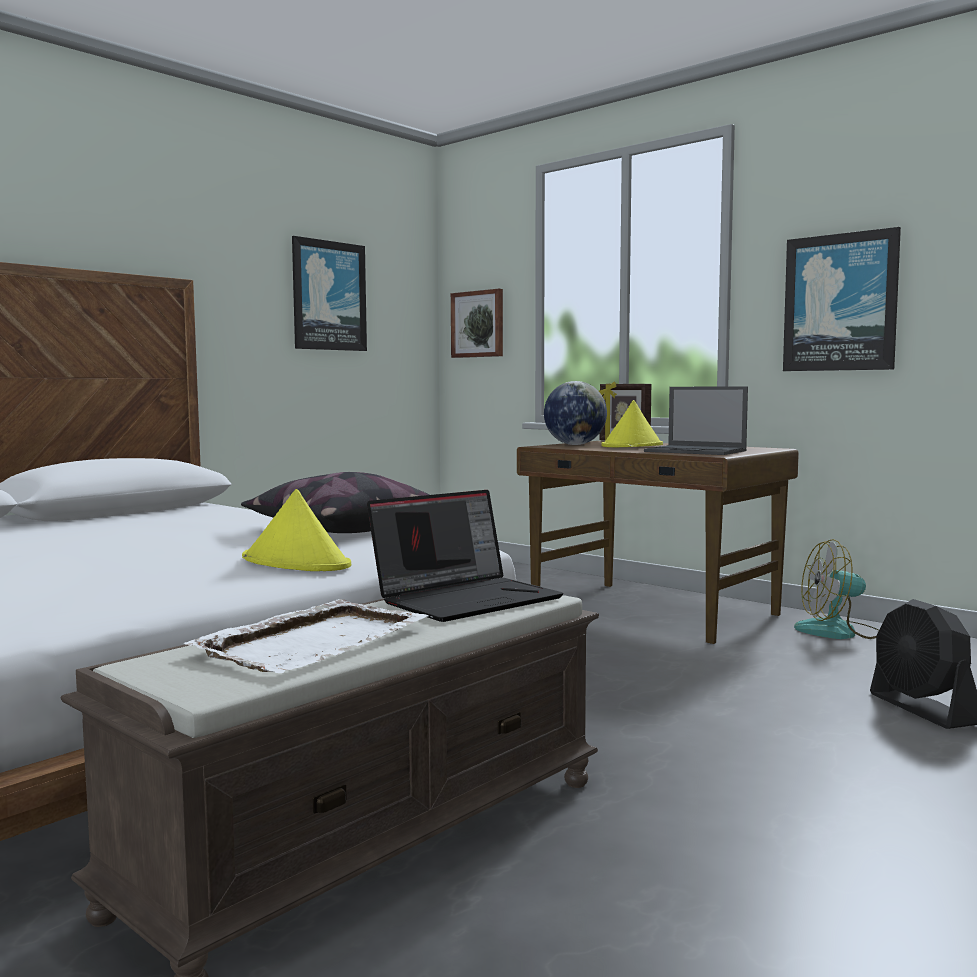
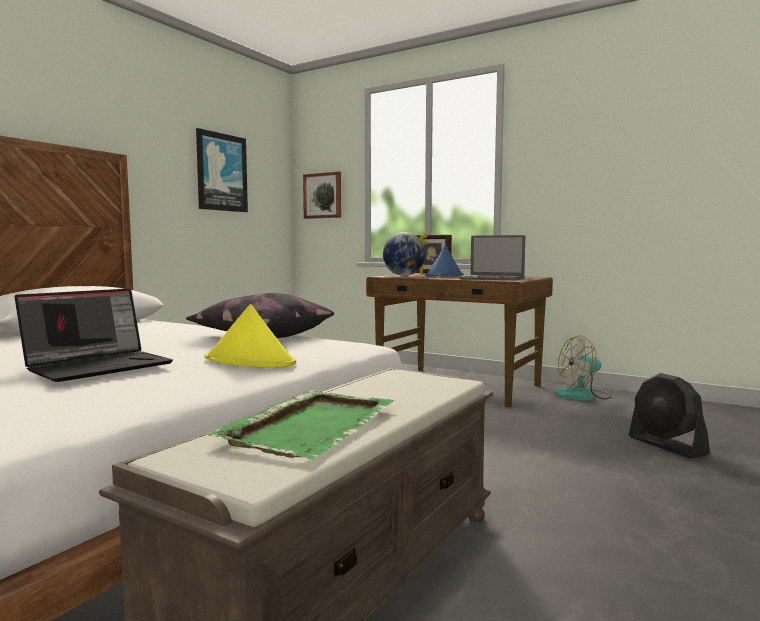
camera: 10 degrees left, 0 degrees up
white tray [184,599,428,673] -> green tray [208,390,394,459]
laptop [367,490,564,622] -> laptop moved to [14,289,173,382]
yellow hat [602,400,663,447] -> blue hat [425,245,464,277]
picture [783,227,901,371] -> none

